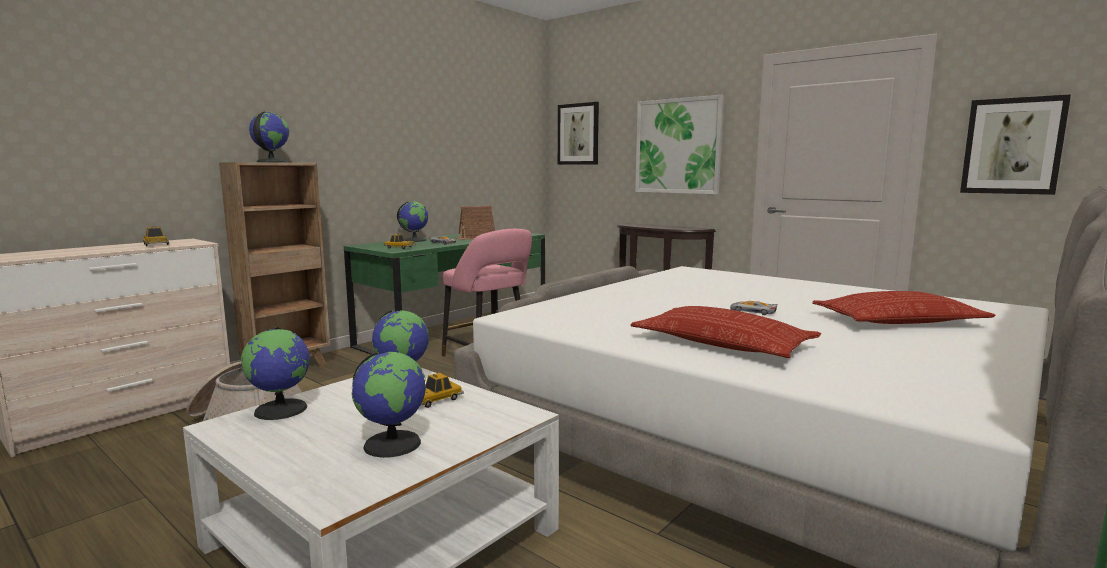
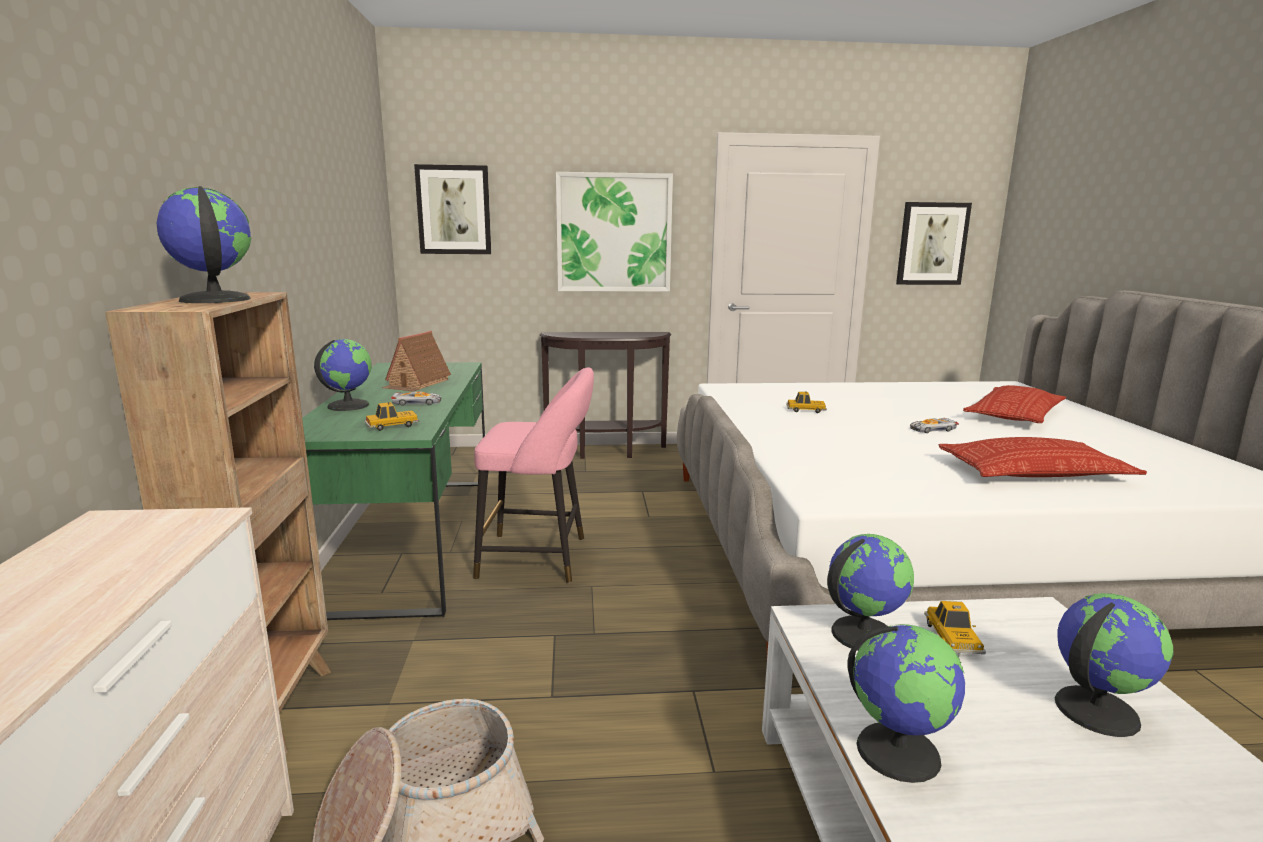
camera: 45 degrees left, 5 degrees up
toy car [143,226,169,246] -> toy car moved to [786,391,827,413]

